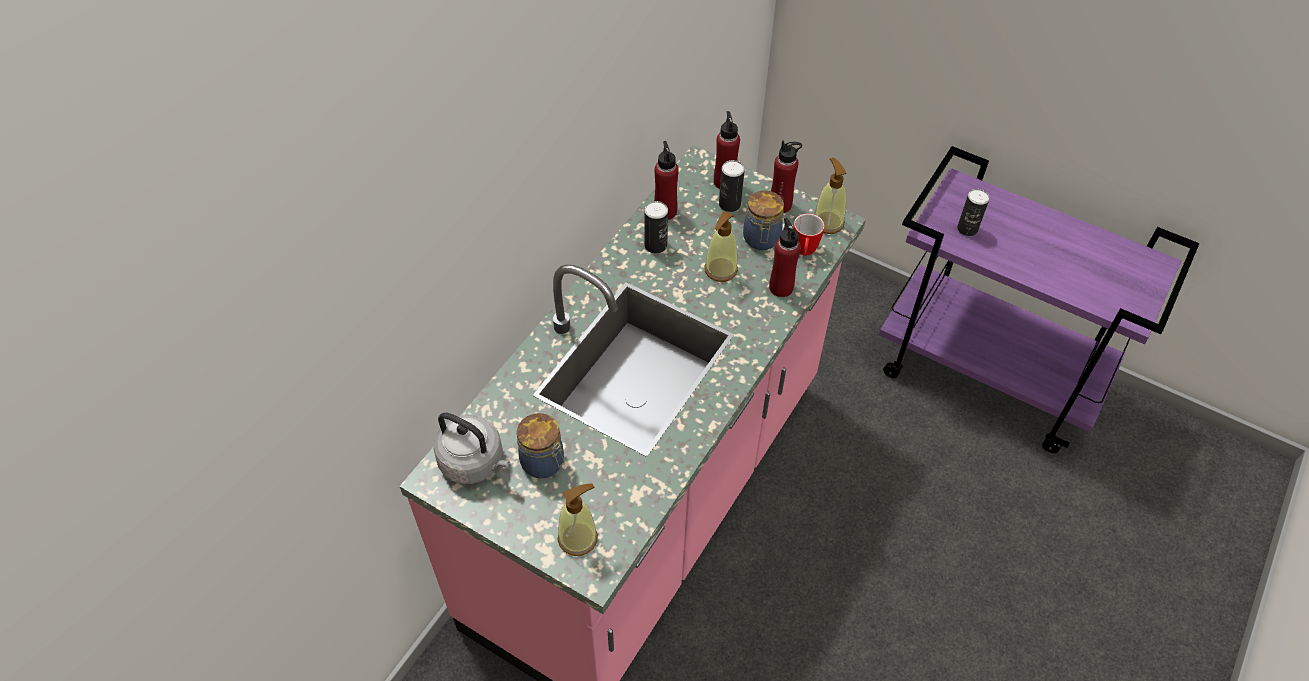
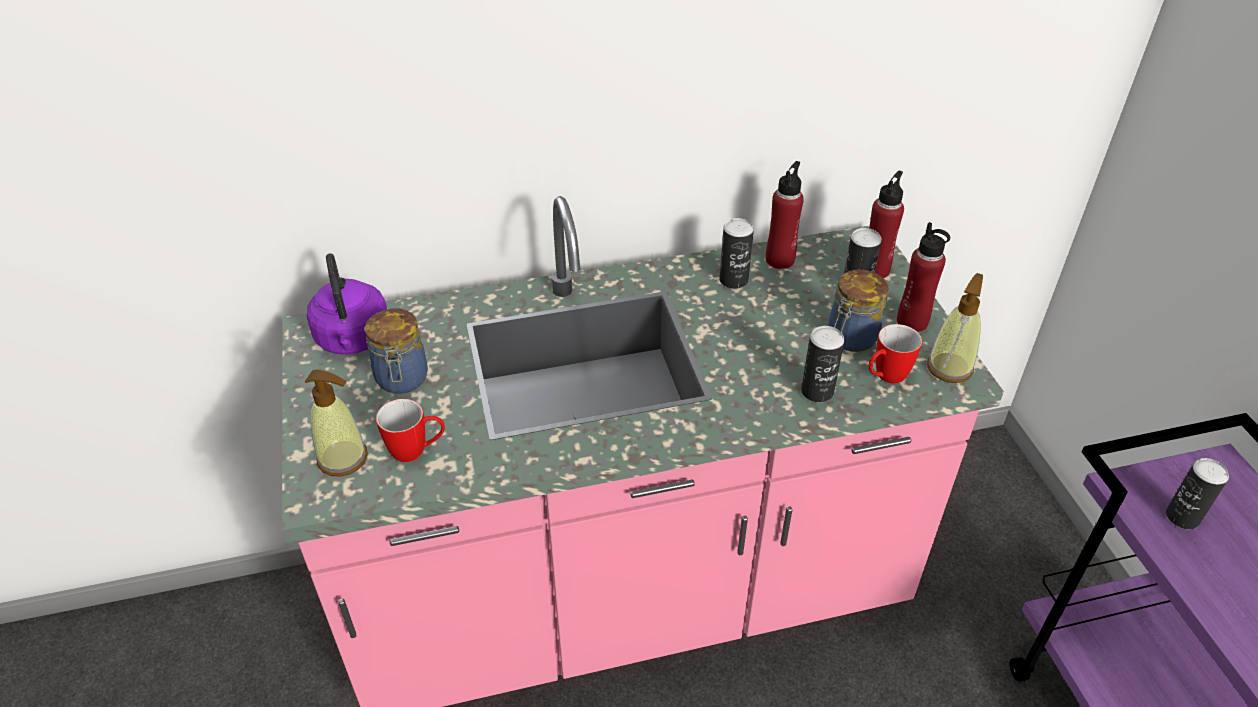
camera: 45 degrees right, 10 degrees down
grey kettle [434,412,510,484] -> purple kettle [307,253,387,355]
soap dispenser [704,211,738,282] -> none
red bottle [769,218,801,297] -> can [801,326,844,403]
none -> mug [376,399,445,462]

